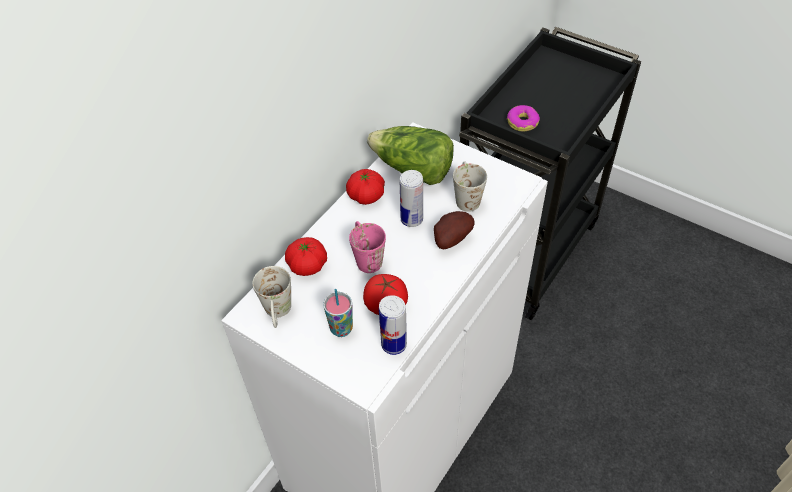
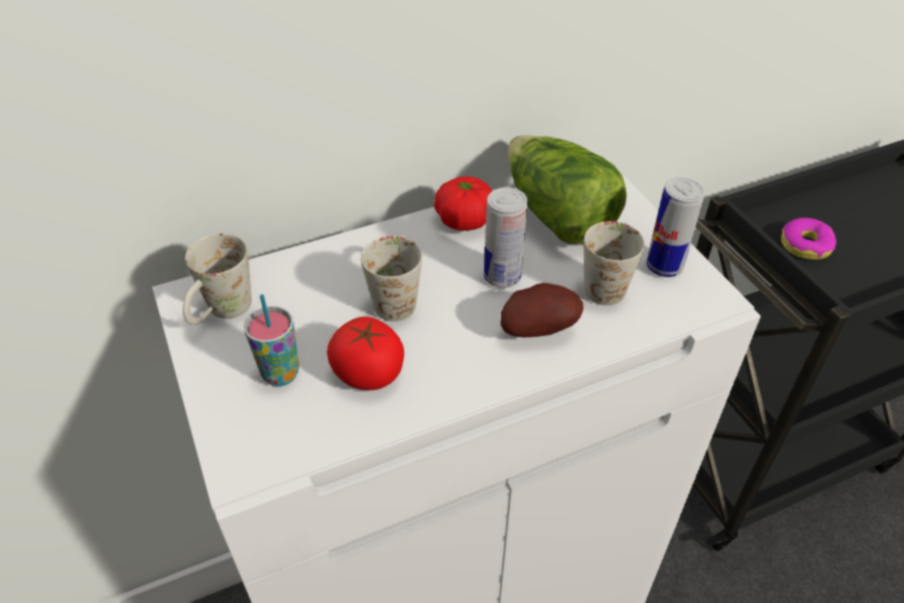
camera: 30 degrees right, 5 degrees down
tomato [285,237,327,276] -> none
pink mug [349,221,386,273] -> white mug [361,234,422,321]
can [379,295,407,355] -> can moved to [646,177,704,277]

